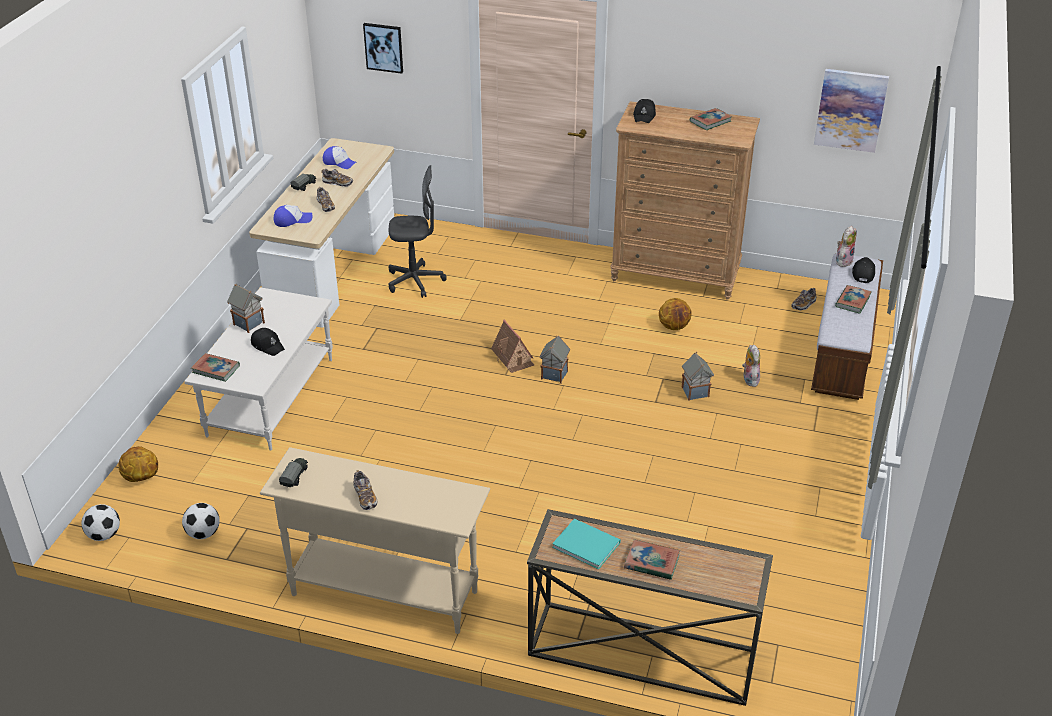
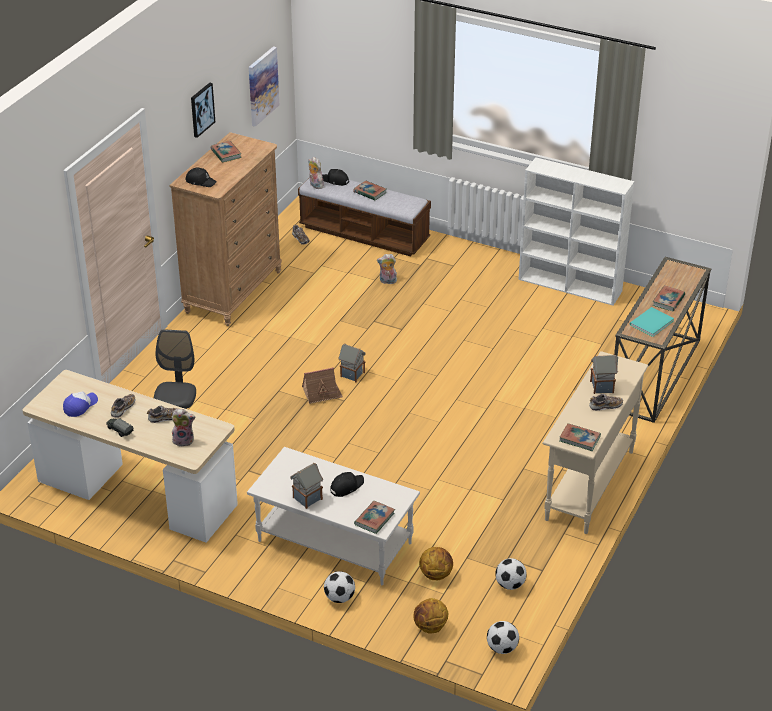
camera: 80 degrees left, 0 degrees up
cap [274,205,312,227] -> plush toy [172,409,195,447]
toy truck [279,458,308,487] -> book [559,423,601,451]
picture [363,23,403,74] -> picture moved to [191,83,215,138]
basketball [659,298,692,330] -> basketball moved to [419,547,453,580]
toy house [681,352,714,401] -> toy house moved to [590,354,618,394]
none -> football [324,571,355,603]
none -> white bookcase [519,157,635,305]

